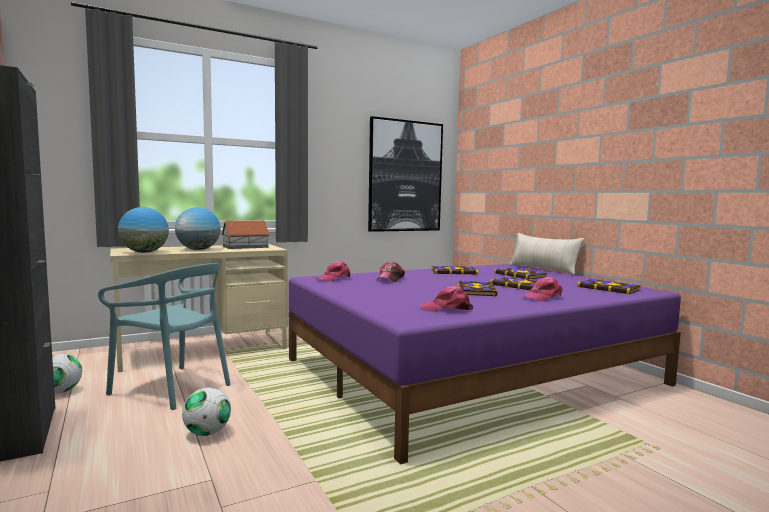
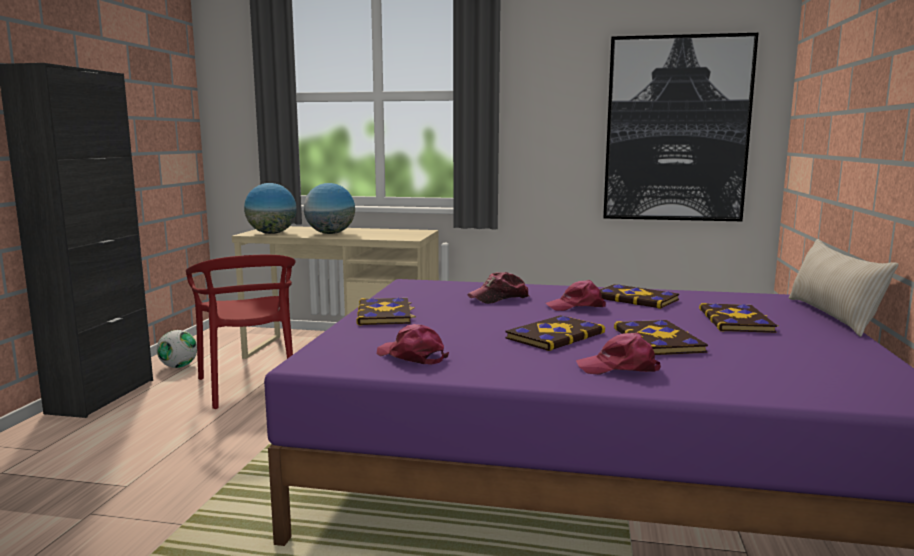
camera: 40 degrees right, 5 degrees up
turquoise chair [98,263,231,410] -> red chair [186,255,296,409]
football [182,388,231,436] -> none
toy house [221,221,270,249] -> none
pink cap [315,261,350,282] -> pink cap moved to [546,280,606,311]
book [577,279,641,294] -> book moved to [357,298,416,325]

